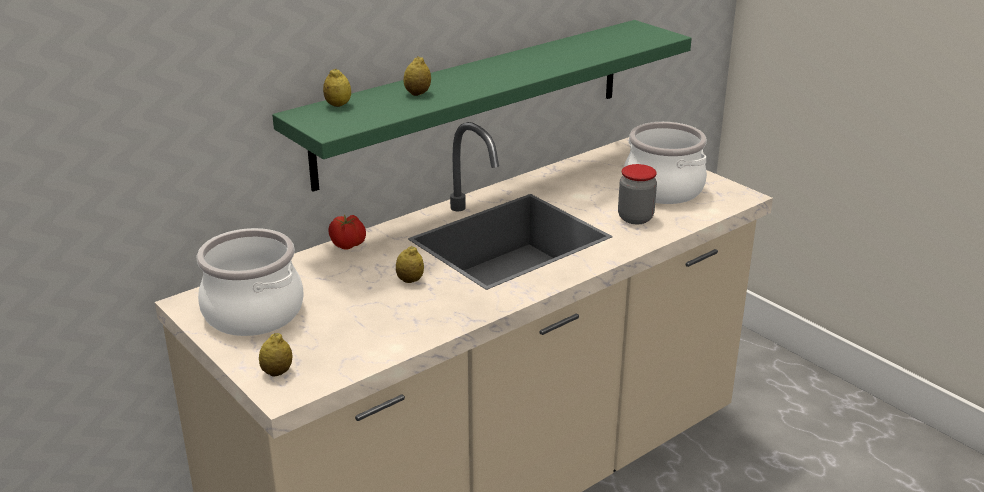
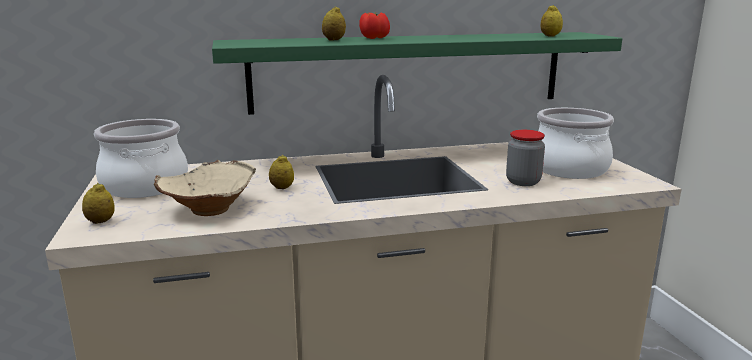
camera: 25 degrees right, 10 degrees down
lemon [323,69,351,107] -> lemon moved to [541,5,563,37]
tomato [328,215,366,250] -> tomato moved to [359,12,390,39]
none -> beige bowl [154,160,256,216]

